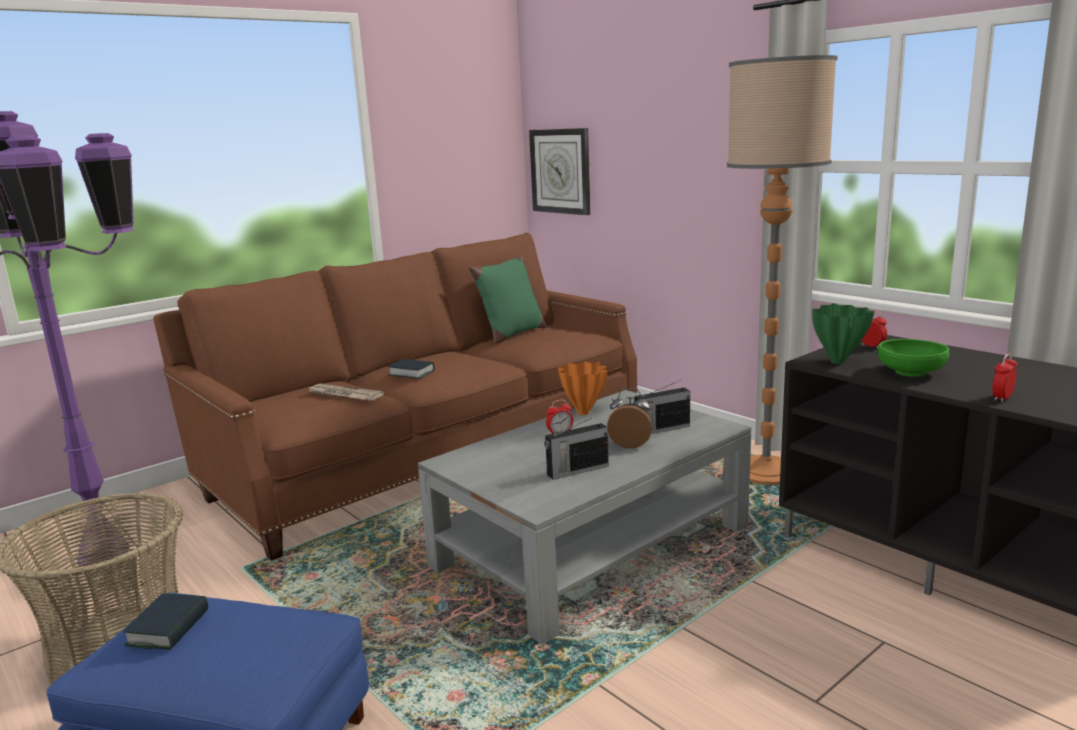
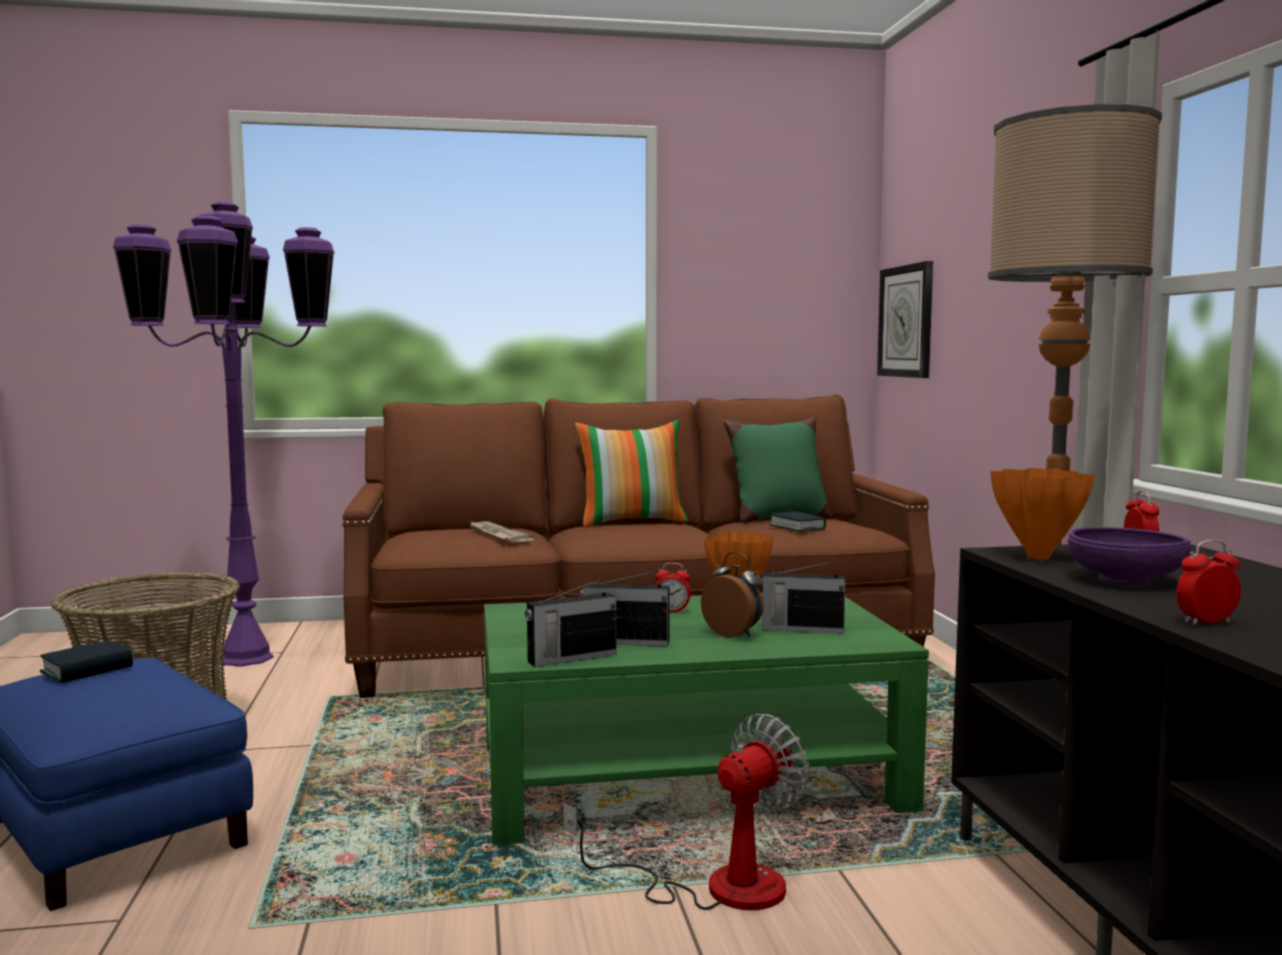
camera: 30 degrees right, 10 degrees down
book [388,359,435,379] -> book moved to [770,511,826,532]
grey coffee table [418,390,751,644] -> green coffee table [484,593,929,845]
green vase [812,303,874,364] -> orange vase [991,468,1094,559]
green bowl [877,339,949,377] -> purple bowl [1068,527,1191,585]
none -> radio [525,579,617,667]
none -> fan [563,714,809,910]
none -> pillow [575,420,688,528]

